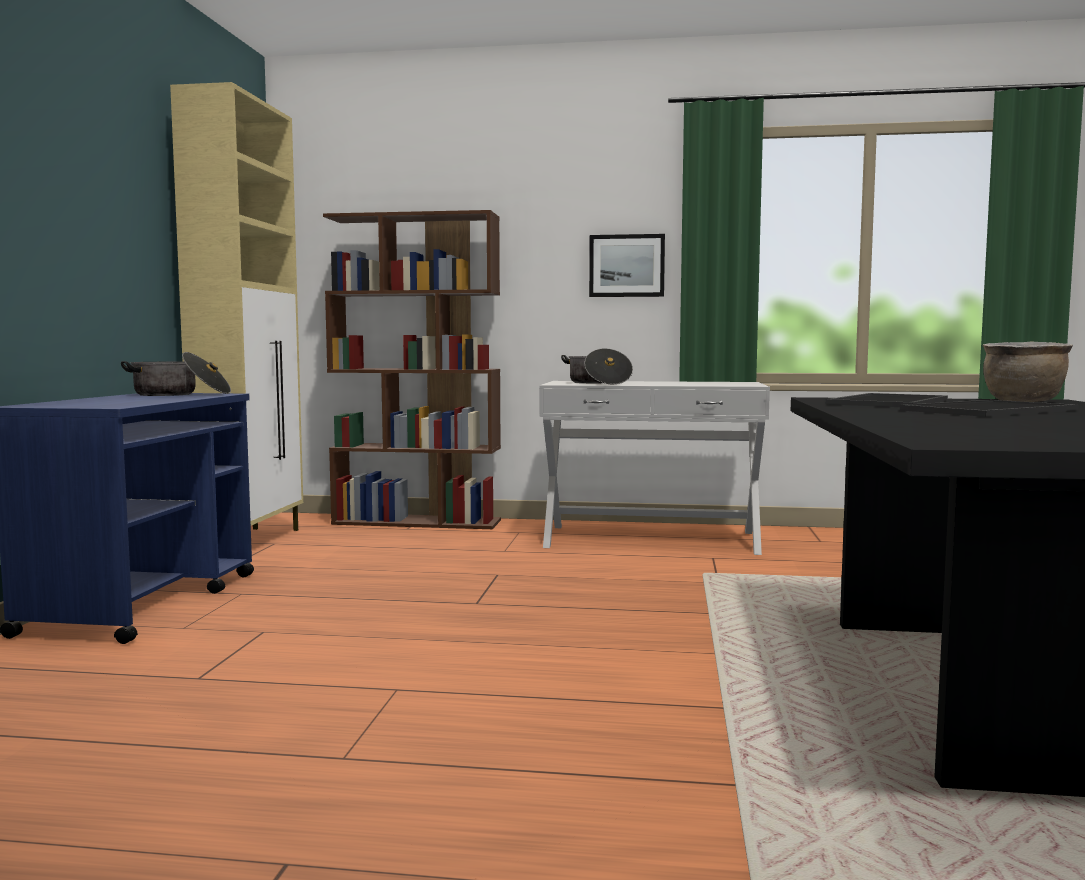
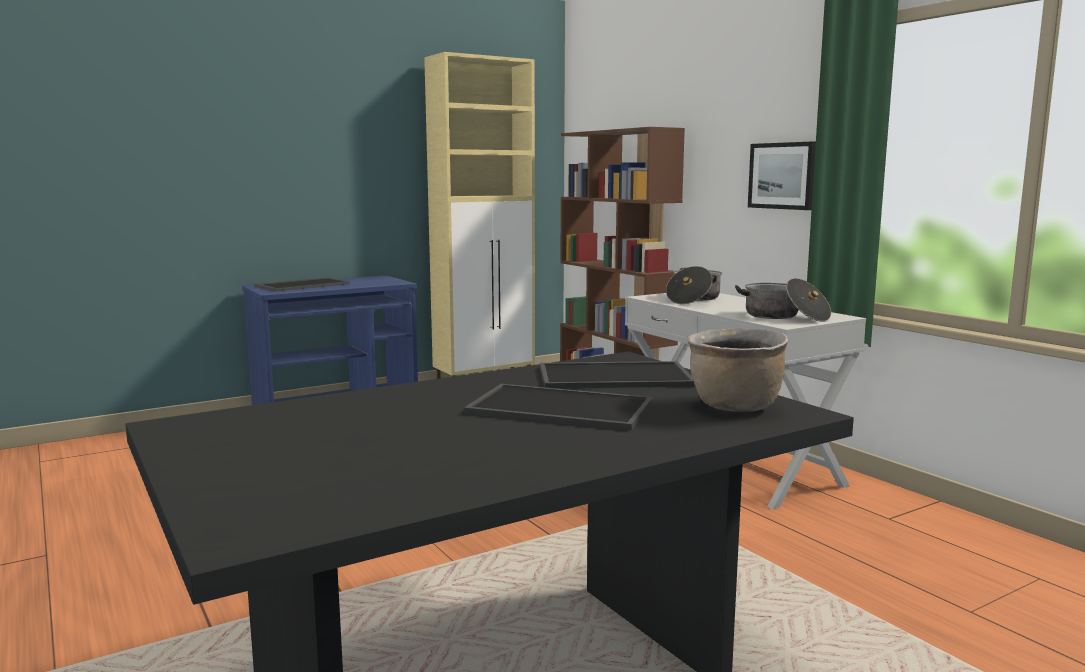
camera: 50 degrees right, 5 degrees up
cooking pot [121,352,231,396] -> cooking pot moved to [735,278,831,322]
none -> tray [255,277,350,292]

